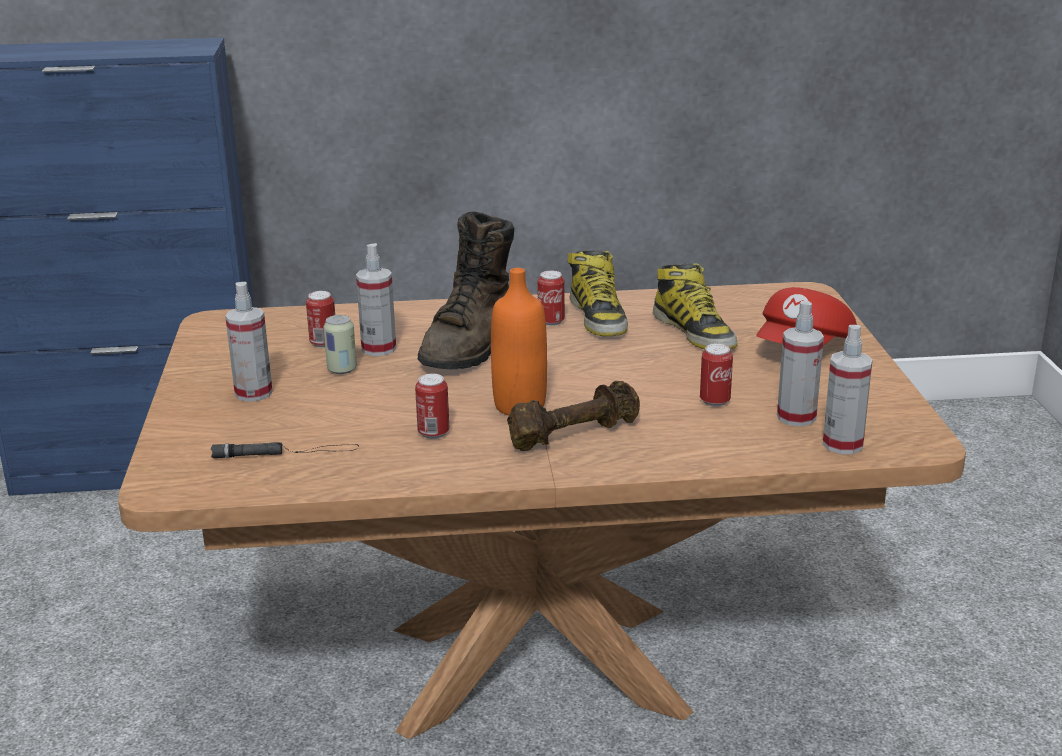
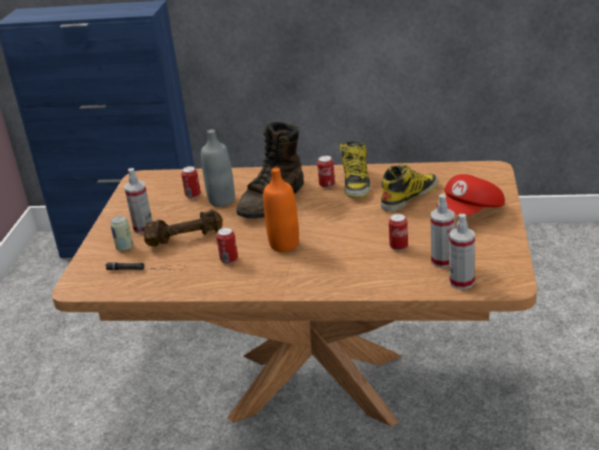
camera: 15 degrees right, 5 degrees up
can [323,315,357,374] -> can moved to [110,216,133,251]
spray bottle [356,243,396,356] -> grey bottle [201,129,235,207]
brown dumbbell [507,381,640,451] -> brown dumbbell moved to [144,209,223,247]
boot [653,263,737,349] -> boot turned 120 degrees counterclockwise [381,165,438,212]

